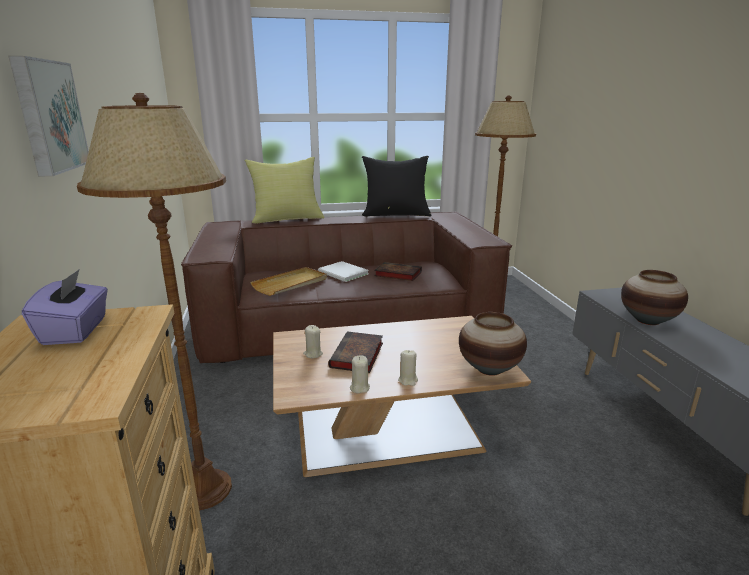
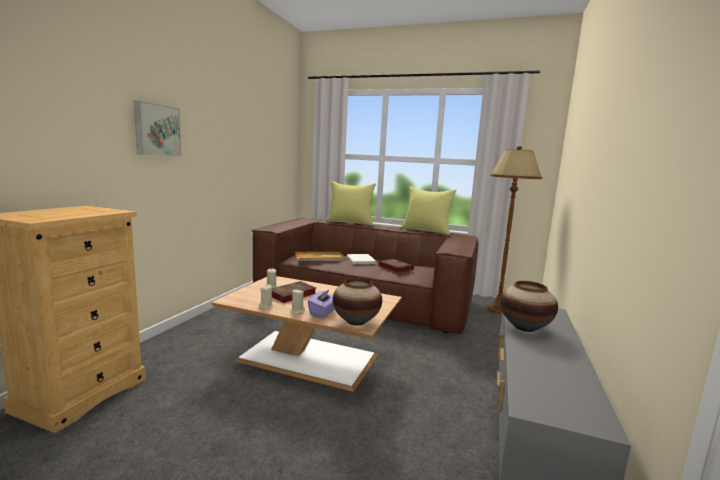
camera: 30 degrees right, 10 degrees down
purple tissue box [22,270,108,345] -> purple tissue box moved to [308,289,335,318]
brown floor lamp [77,93,232,510] -> none
black pillow [362,156,432,217] -> yellow pillow [400,186,457,235]

